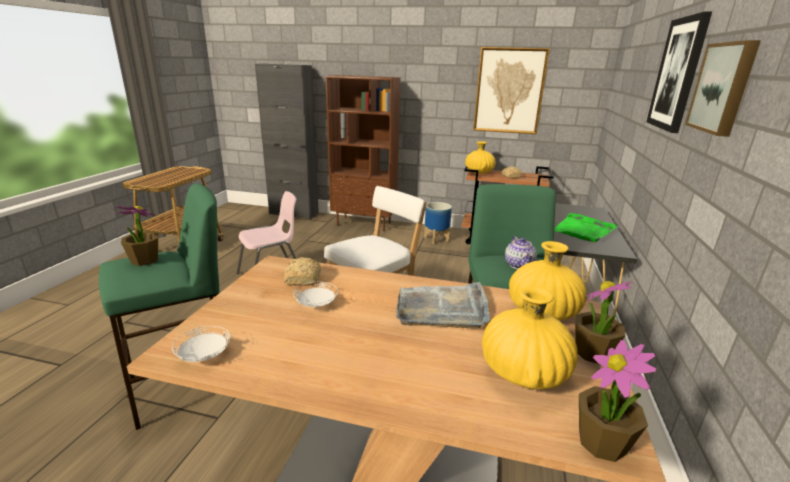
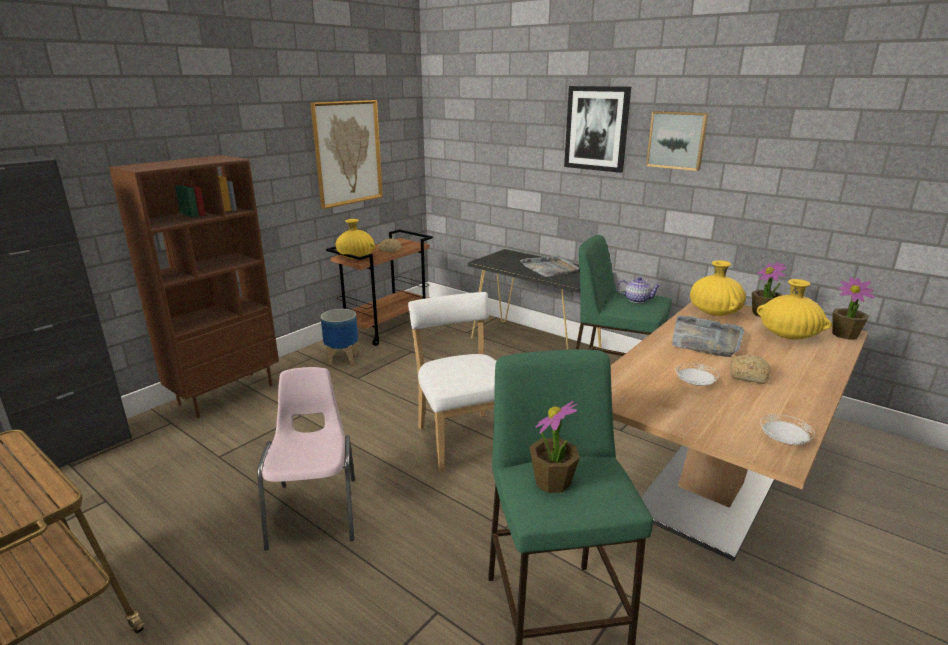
camera: 65 degrees left, 0 degrees up
bread [284,257,321,286] -> bread moved to [730,355,770,384]
green tray [554,213,617,242] -> grey tray [520,255,579,277]

